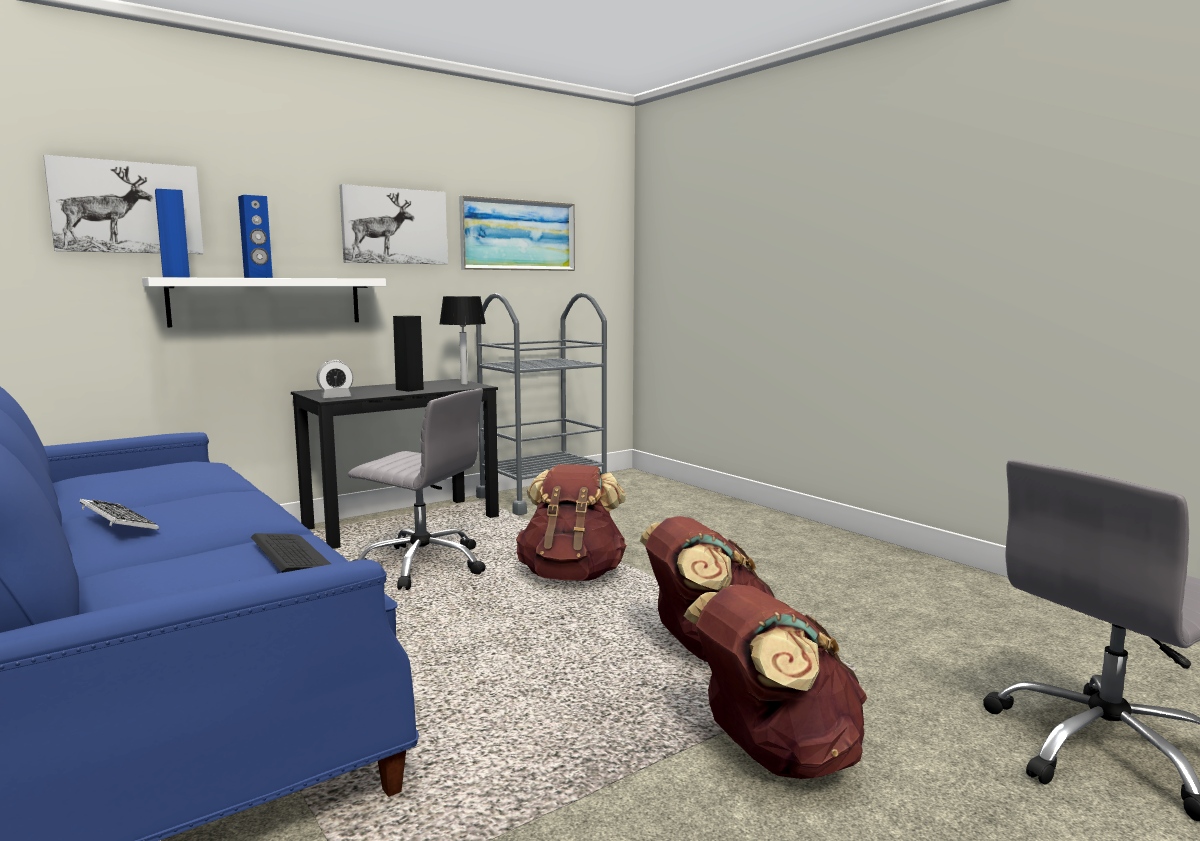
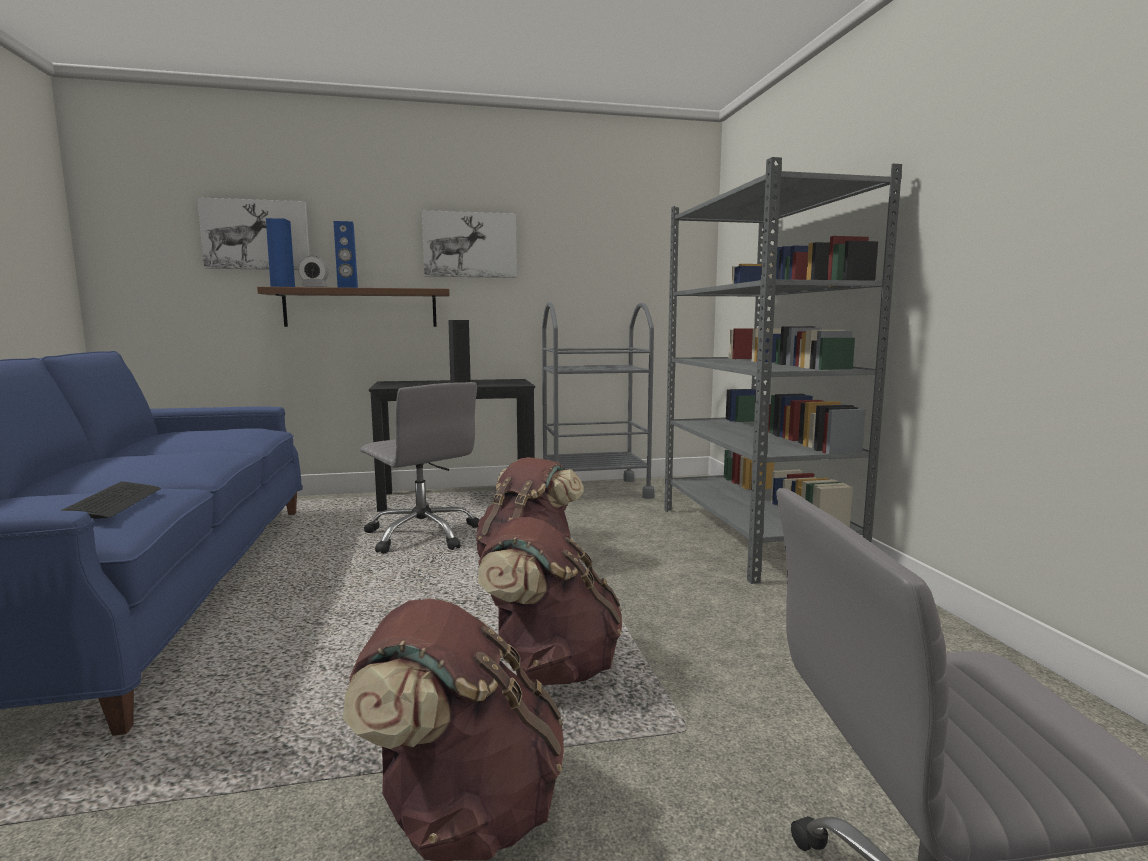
camera: 25 degrees right, 0 degrees up
keyboard [79,499,159,530] -> none
white shelf [142,277,386,327] -> brown shelf [257,287,450,327]
alarm clock [317,360,353,398] -> alarm clock moved to [298,256,329,287]
table lamp [439,296,486,385] -> none
picture [459,195,575,271] -> none
none -> grey bookcase [664,157,902,584]

